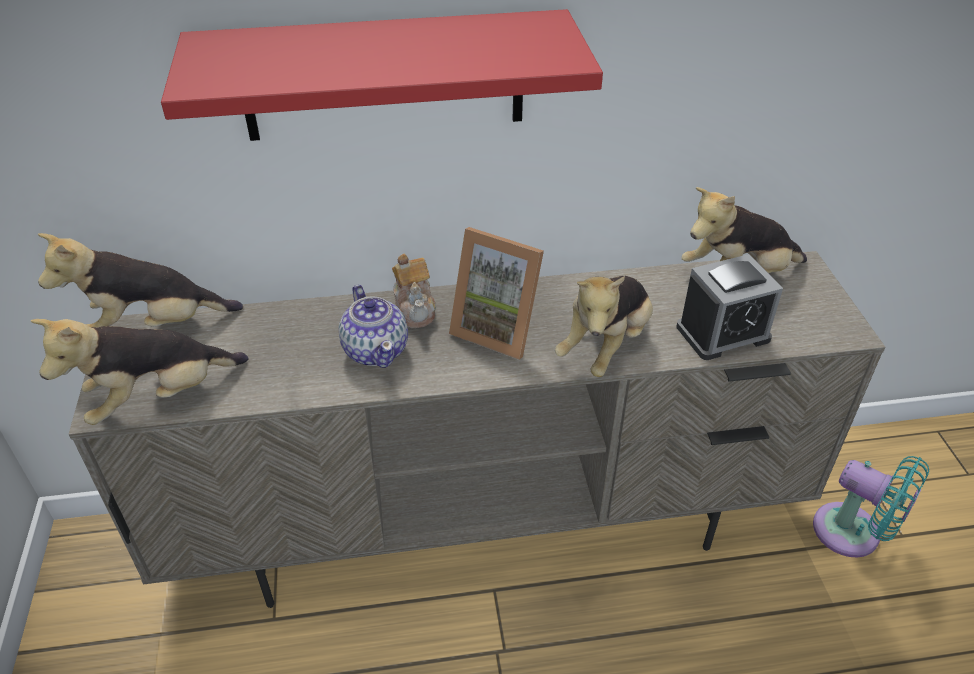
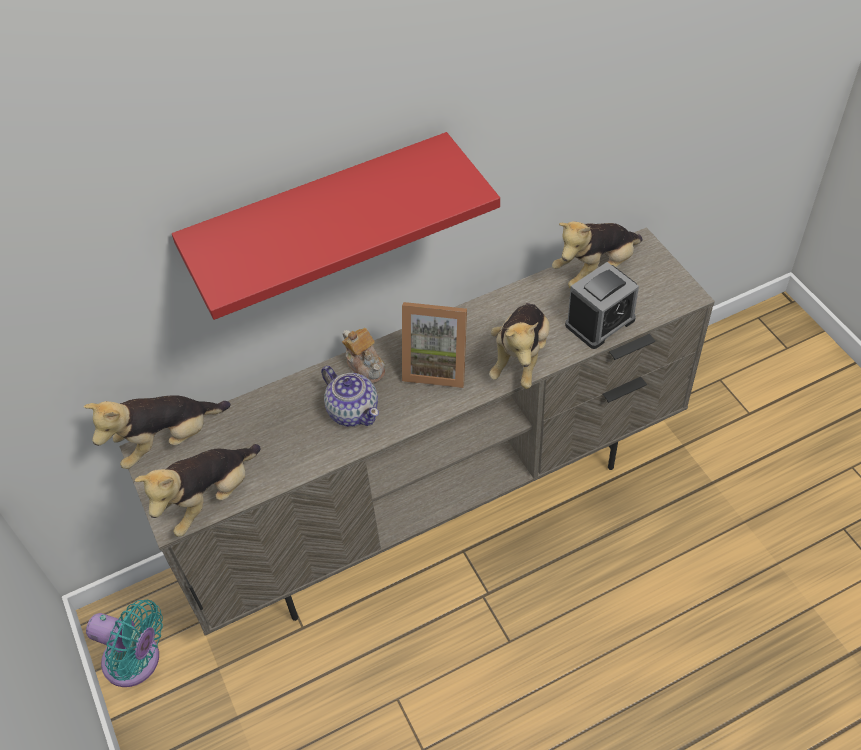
camera: 15 degrees left, 10 degrees up
turquoise fan [813,456,929,558] -> turquoise fan moved to [86,600,163,687]

